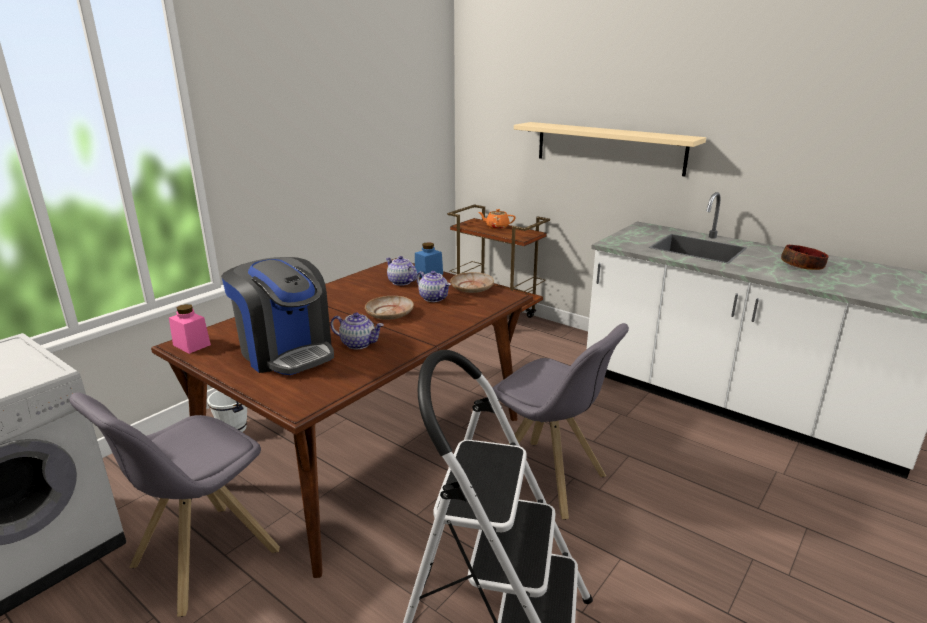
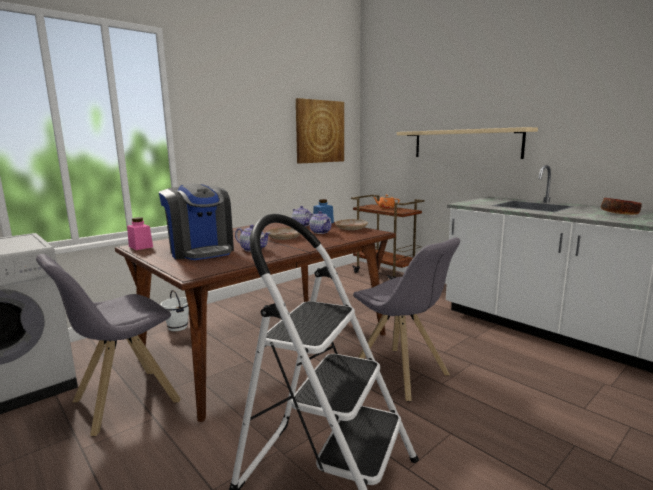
camera: 10 degrees right, 10 degrees down
none -> picture [296,98,344,164]

